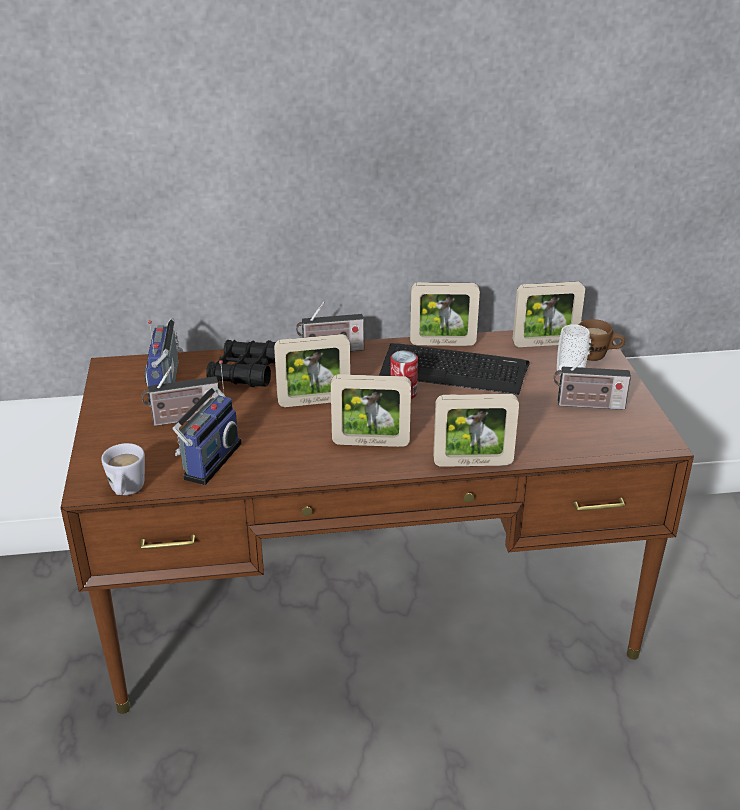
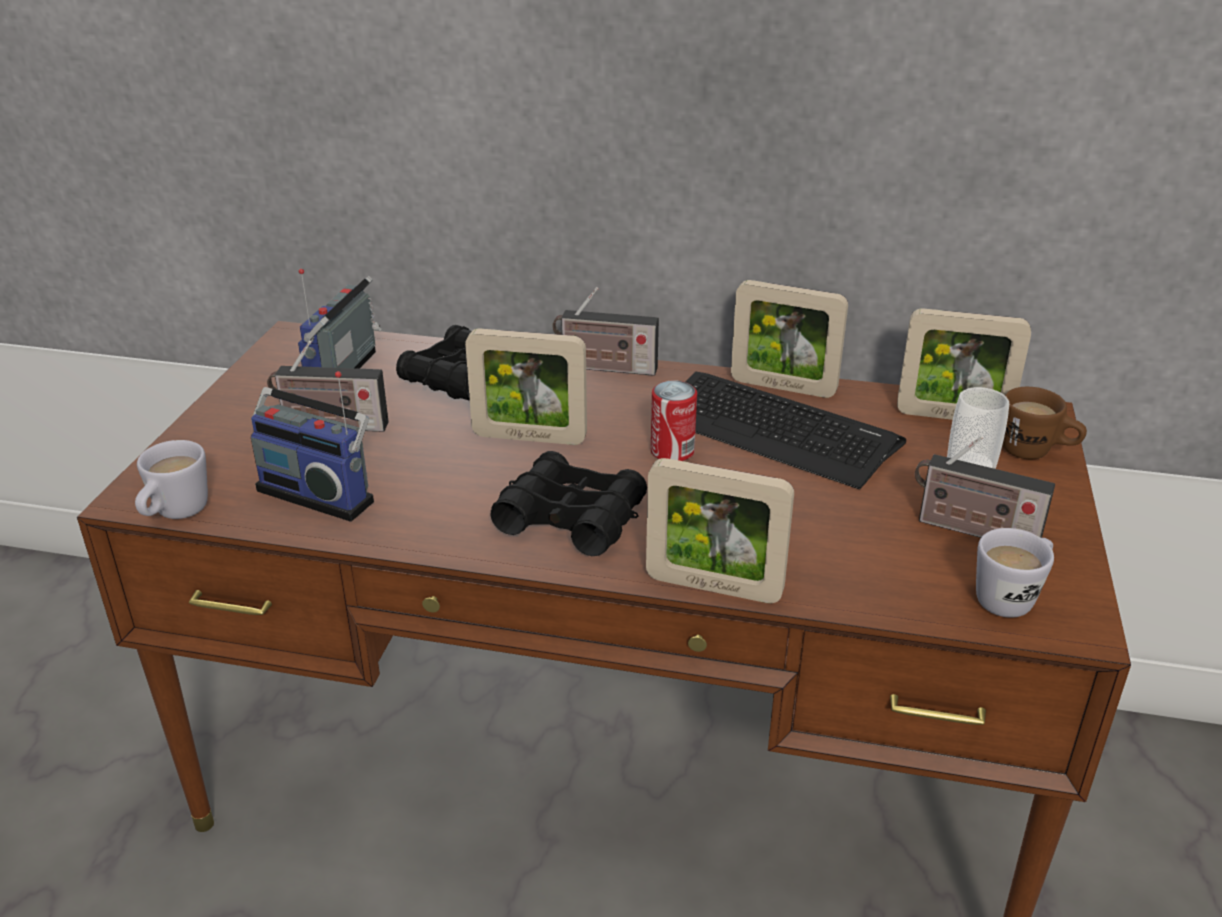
camera: 20 degrees right, 0 degrees up
radio [172,360,241,485] -> radio turned 75 degrees clockwise [251,371,374,522]
picture frame [331,374,411,447] -> black binoculars [491,451,647,556]
none -> white mug [976,528,1054,618]

